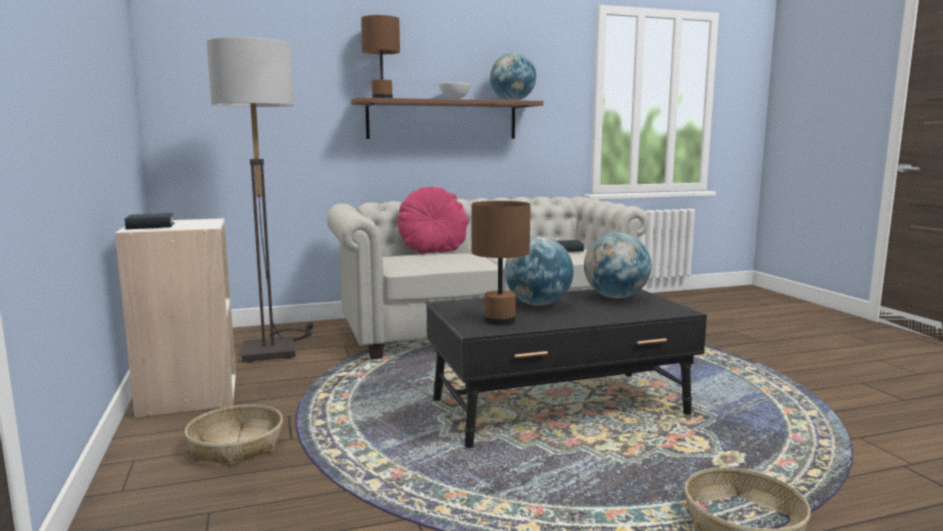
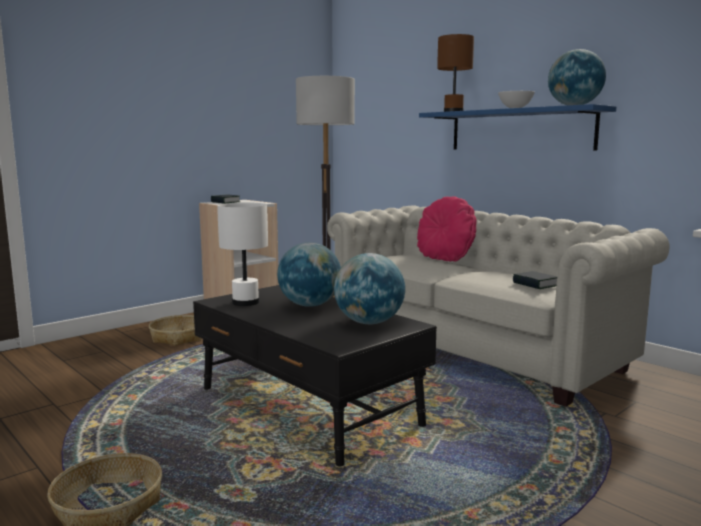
camera: 65 degrees right, 0 degrees up
brown shelf [351,97,544,139] -> blue shelf [419,104,616,151]
brown table lamp [471,201,530,325] -> white table lamp [217,203,268,306]

